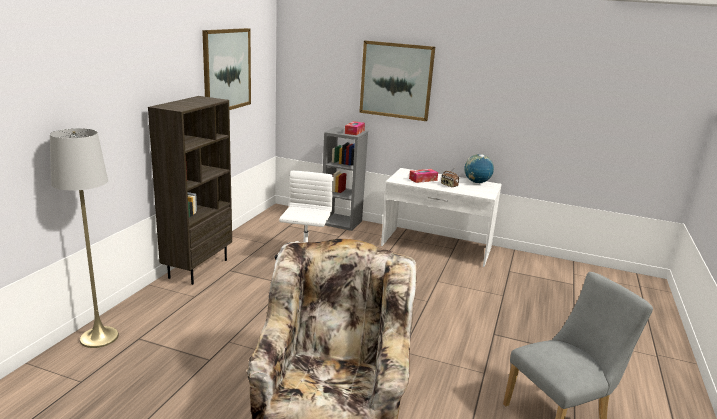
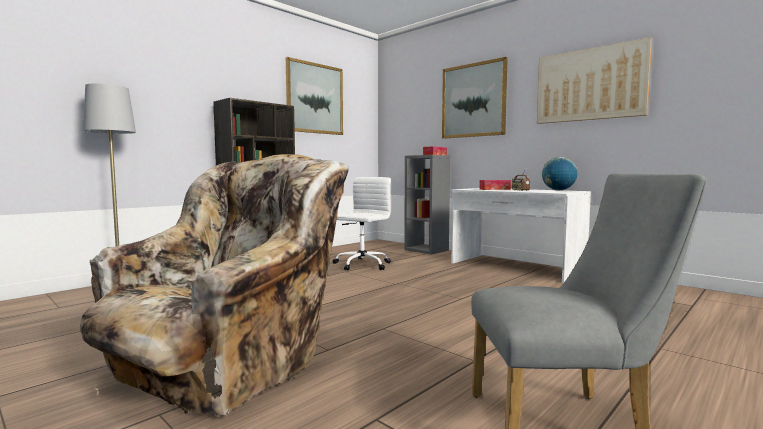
camera: 25 degrees right, 15 degrees down
none -> picture [537,37,652,124]

